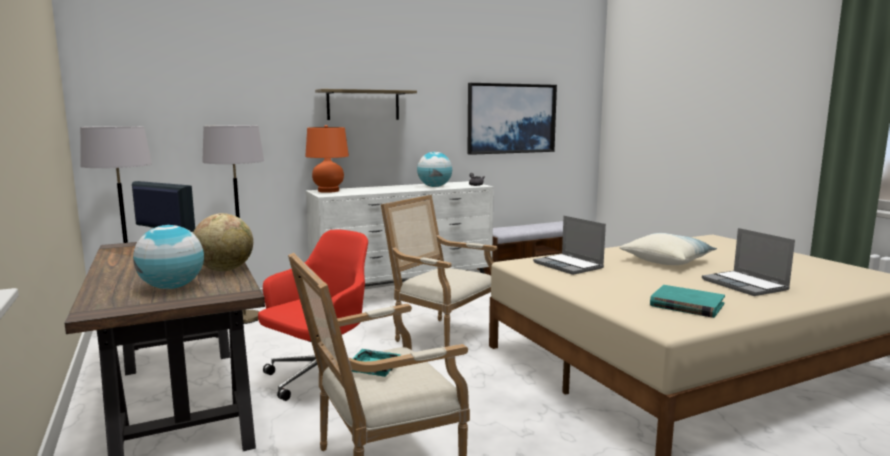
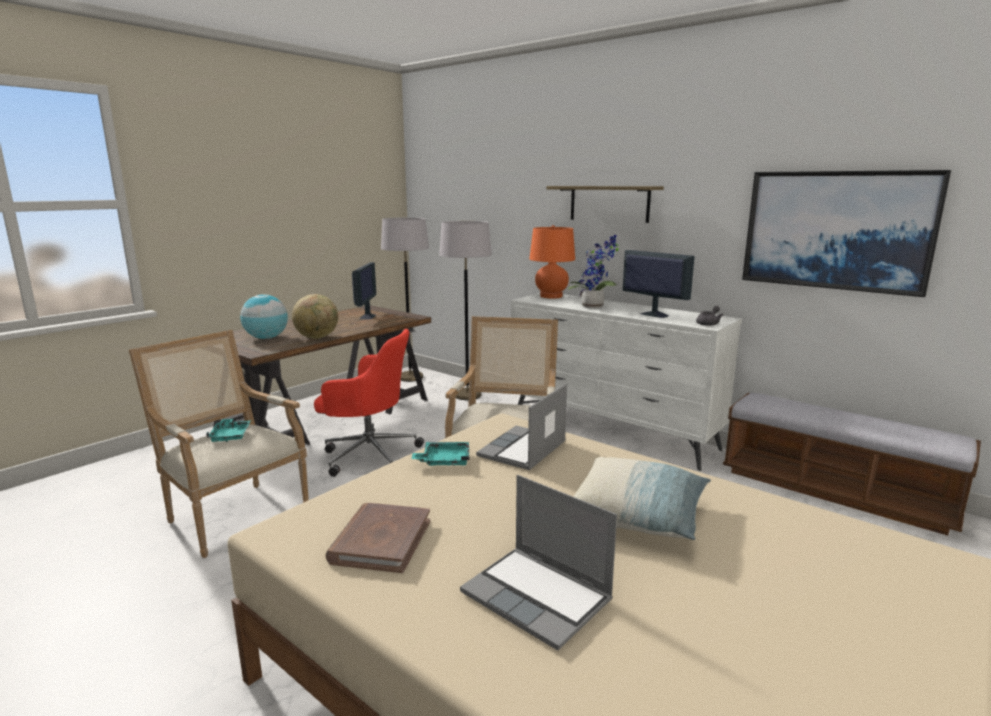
camera: 65 degrees right, 5 degrees up
globe [417,152,452,187] -> monitor [623,250,695,318]
turquoise book [650,285,725,318] -> brown book [326,503,430,573]
laptop [702,228,795,296] -> laptop turned 90 degrees counterclockwise [460,475,617,650]
none -> turquoise tray [412,442,469,466]
none -> potted plant [567,234,619,309]

